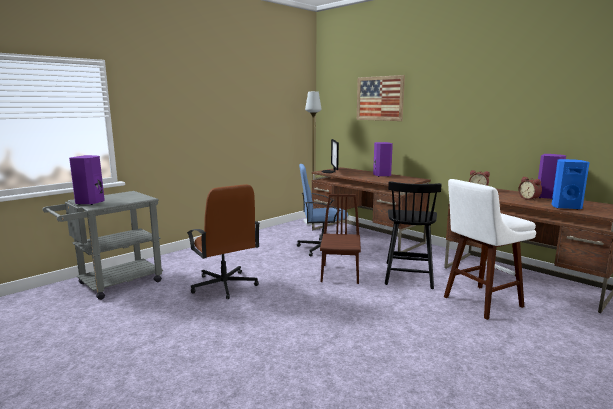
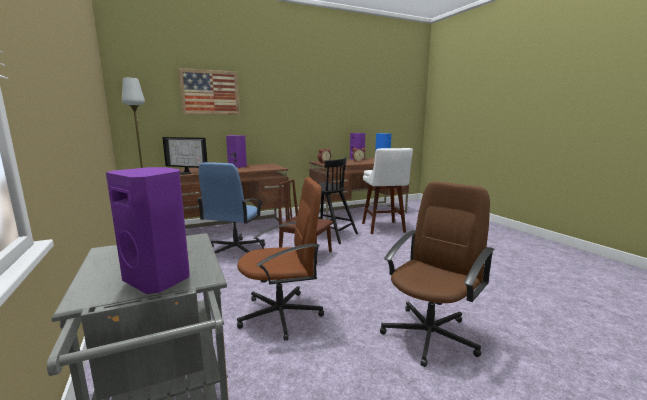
camera: 70 degrees left, 0 degrees up
none -> brown office chair [380,181,495,367]

